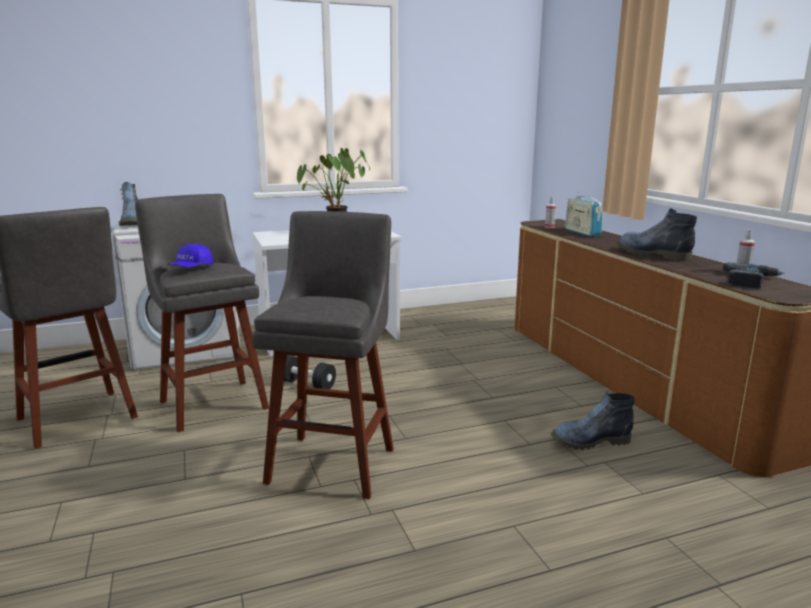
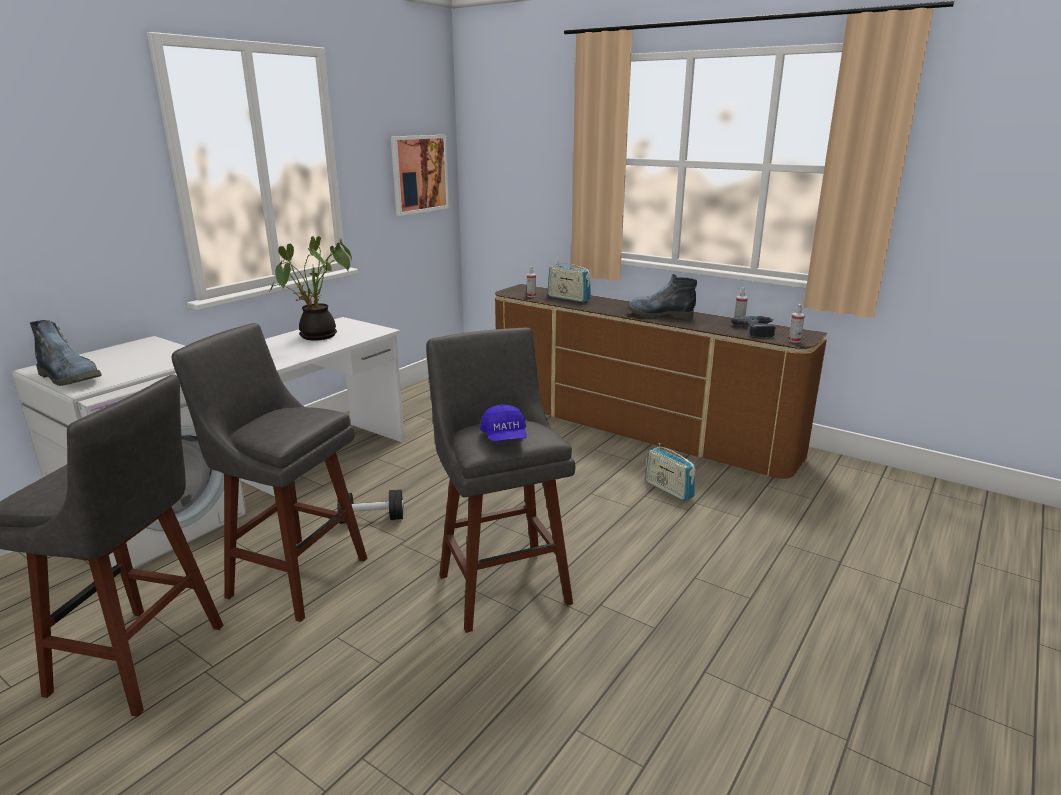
camera: 35 degrees left, 5 degrees up
blue cap [167,244,213,267] -> blue cap moved to [480,404,527,441]
boot [551,392,635,450] -> radio [645,443,695,501]
none -> picture [391,135,449,216]
none -> spray bottle [788,304,805,343]

